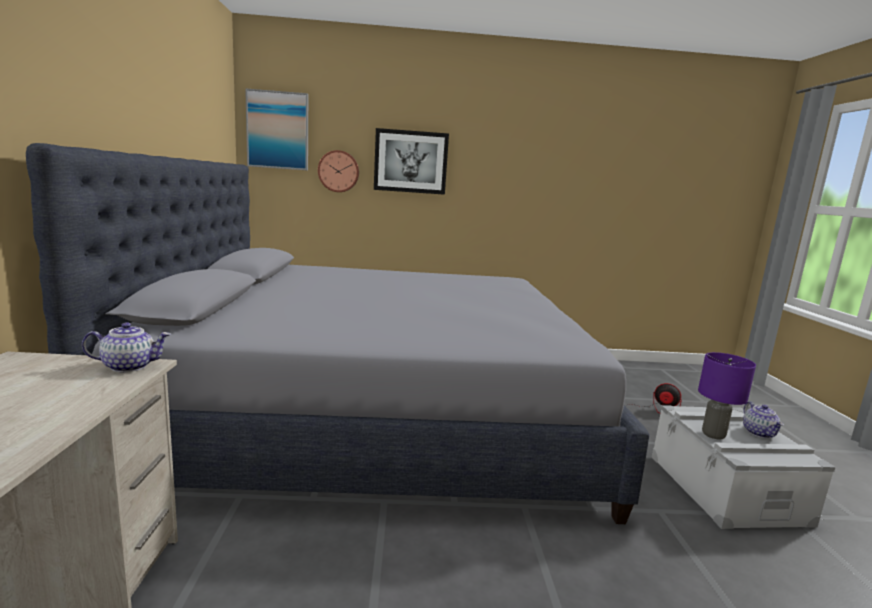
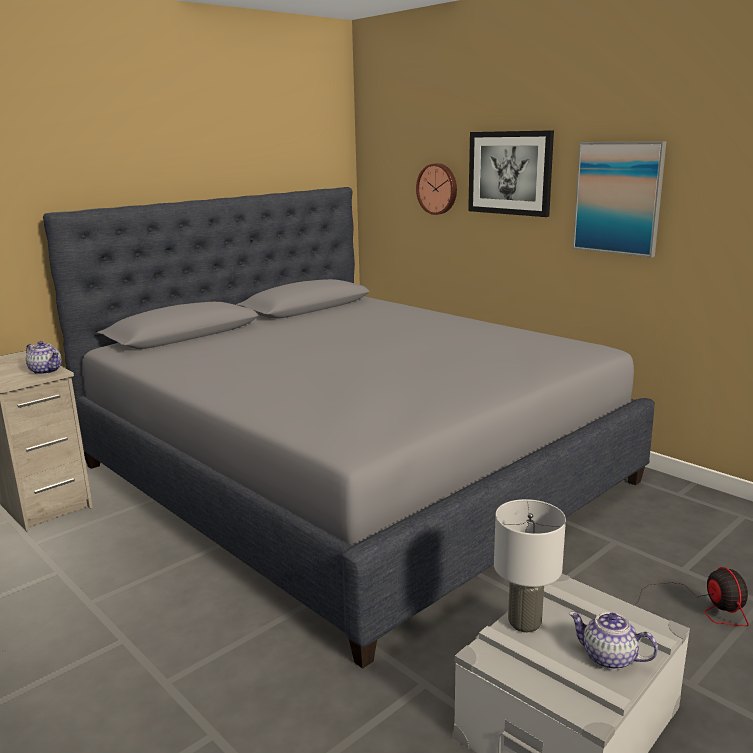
camera: 50 degrees right, 5 degrees up
picture [245,88,308,170] -> picture moved to [573,141,666,258]
purple table lamp [698,352,756,440] -> white table lamp [494,499,566,633]
teapot [743,401,784,438] -> teapot turned 75 degrees clockwise [568,611,658,670]

